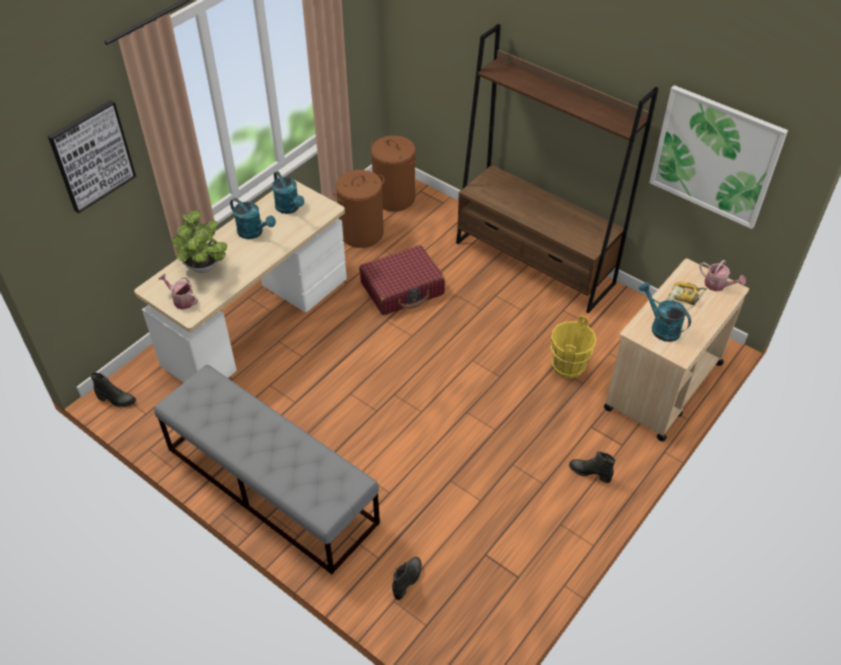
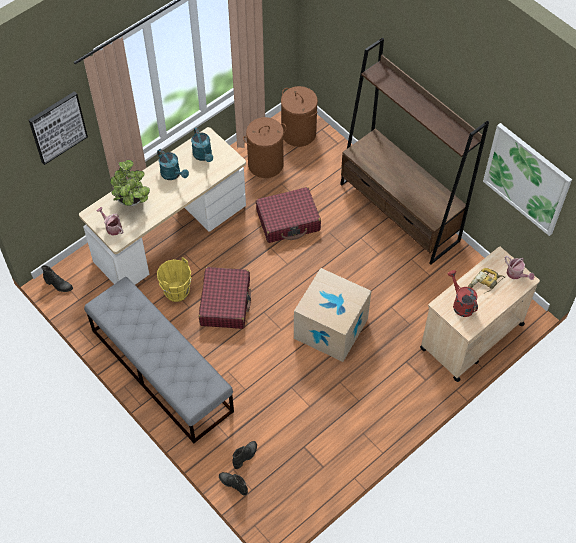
camera: 10 degrees right, 10 degrees up
yellow bucket [551,315,596,379] -> yellow bucket moved to [157,257,192,302]
black boot [569,452,616,483] -> black boot moved to [219,472,248,496]
turquoise watering can [639,282,691,342] -> red watering can [447,270,478,317]
none -> red suitcase [199,267,251,329]
none -> cardboard box [294,268,371,362]

